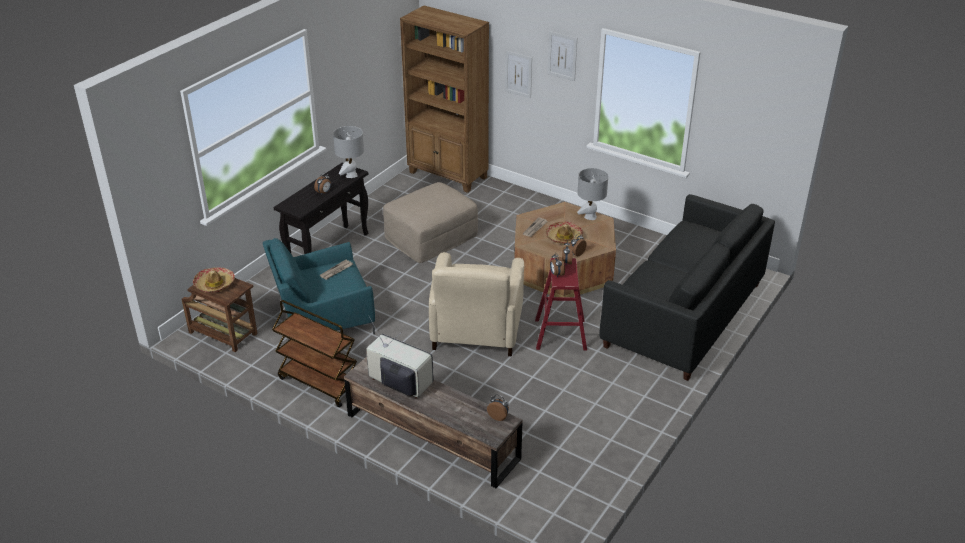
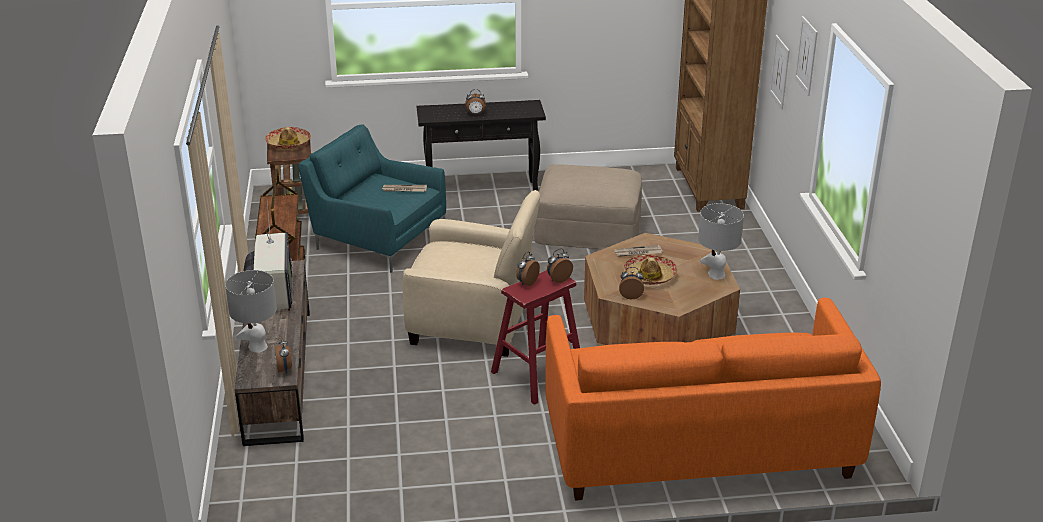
camera: 50 degrees right, 5 degrees down
grey table lamp [333,126,364,178] -> grey table lamp moved to [225,270,277,353]
beige armchair [429,252,524,356] -> beige armchair turned 135 degrees counterclockwise [403,190,540,357]
black sofa [600,194,775,381] -> orange sofa [545,298,881,501]

